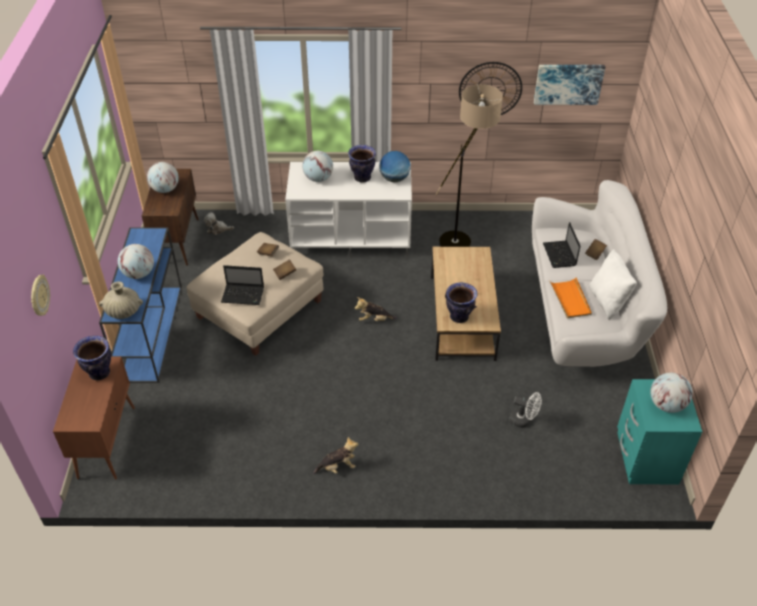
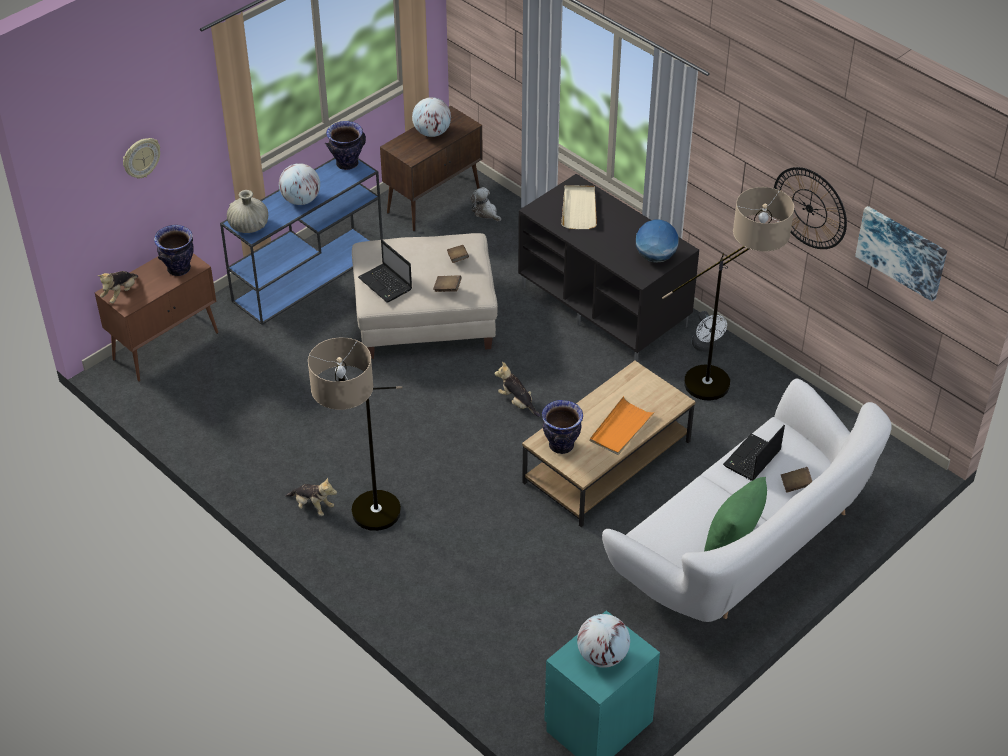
camera: 45 degrees right, 0 degrees up
white tv stand [285,162,412,257] -> black tv stand [518,174,699,362]
globe [302,151,333,182] -> beige tray [561,185,597,229]
vase [348,145,376,182] -> vase moved to [325,121,366,170]
white fan [509,392,542,428] -> white fan moved to [692,311,727,352]
orange tray [550,277,592,319] -> orange tray moved to [590,396,656,455]
white pillow [589,249,637,320] -> green pillow [704,477,767,551]
none -> plush toy [98,271,138,304]
none -> floor lamp [308,337,403,531]

